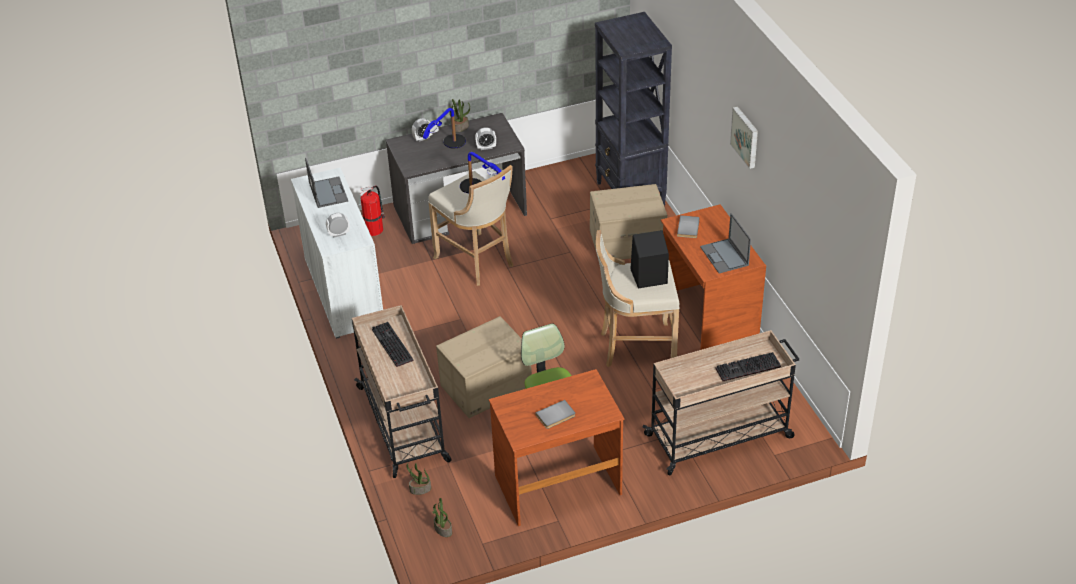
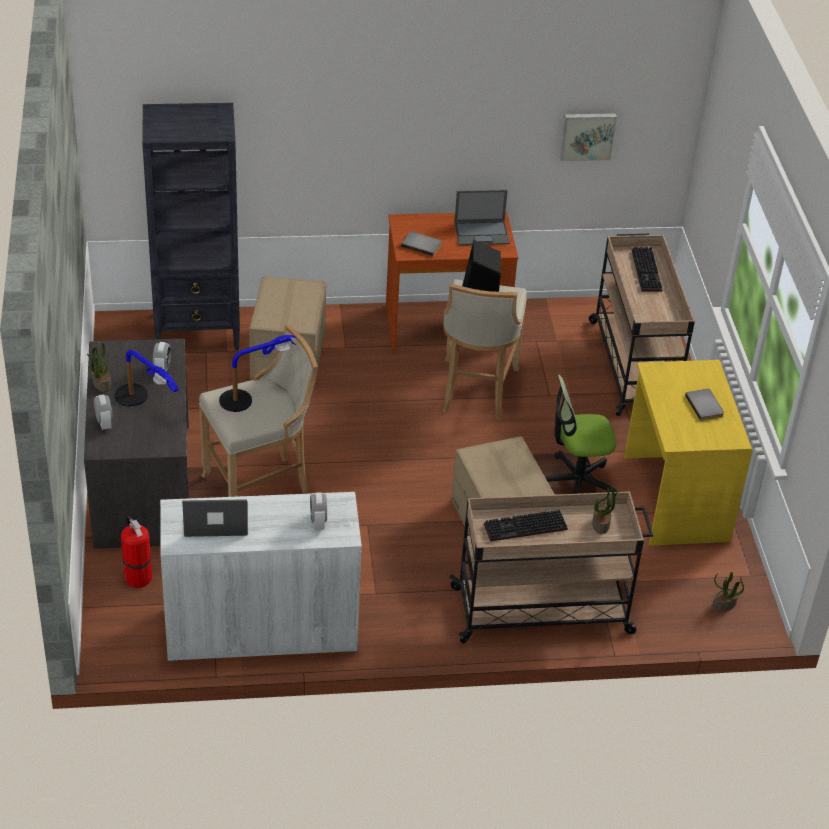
camera: 80 degrees left, 0 degrees up
potted plant [407,463,431,495] -> potted plant moved to [592,487,620,534]
brown desk [489,369,624,526] -> yellow desk [624,360,753,546]
picture [730,106,758,169] -> picture moved to [560,113,617,161]

